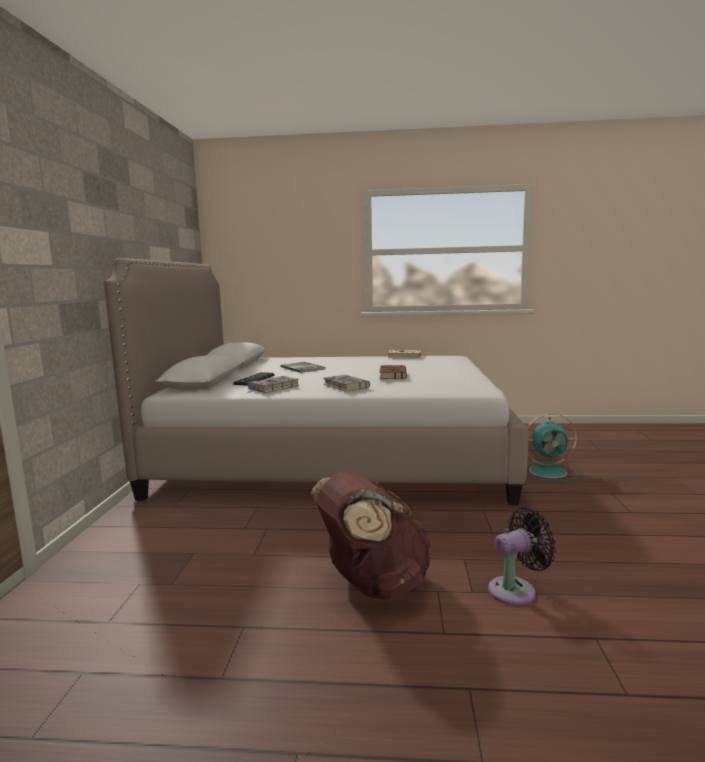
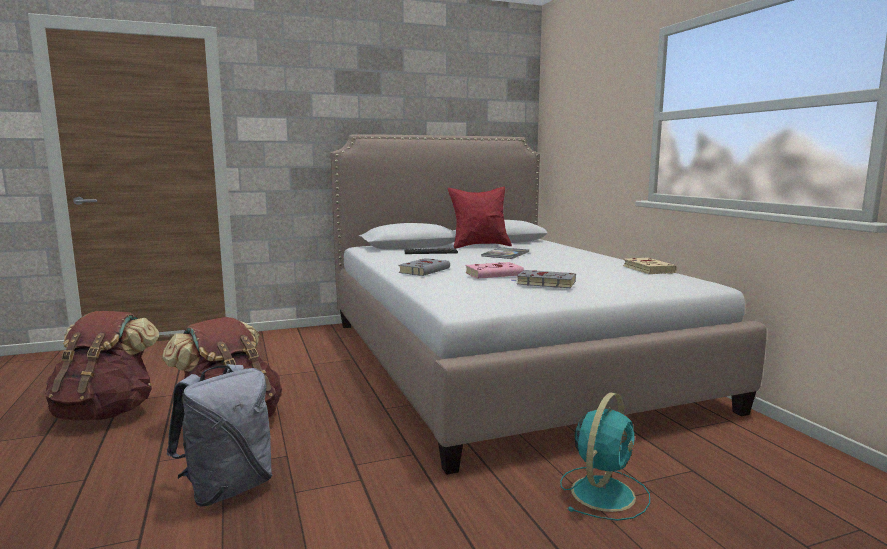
camera: 65 degrees right, 0 degrees up
grey book [248,376,299,393] -> grey book moved to [511,270,576,288]
brown book [379,365,407,379] -> pink book [465,262,524,279]
black fan [488,508,556,606] -> grey backpack [167,364,272,507]
turquoise fan [527,413,578,481] -> turquoise fan turned 120 degrees counterclockwise [560,392,650,521]
none -> brown backpack [45,311,159,420]
none -> red pillow [448,187,512,249]

